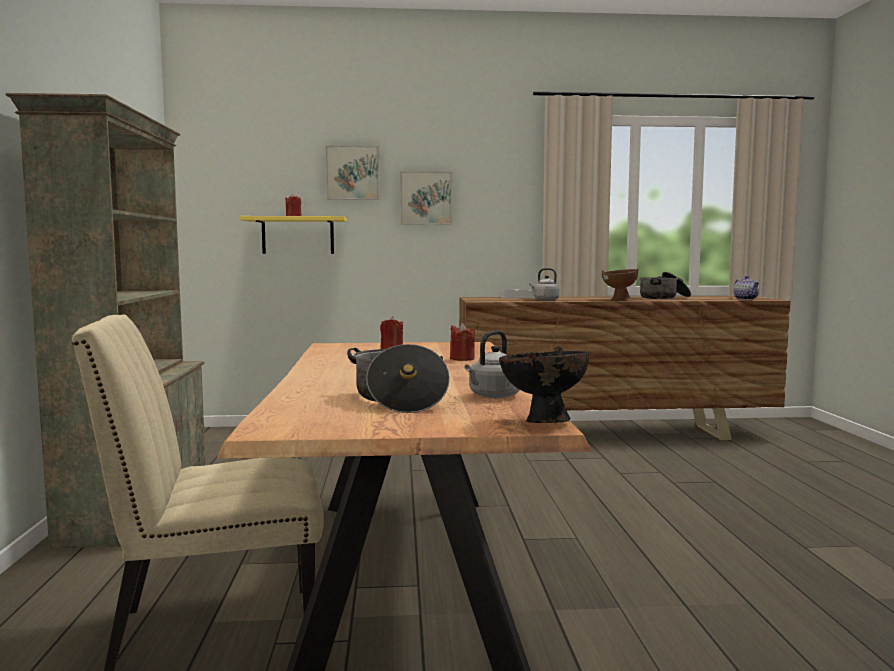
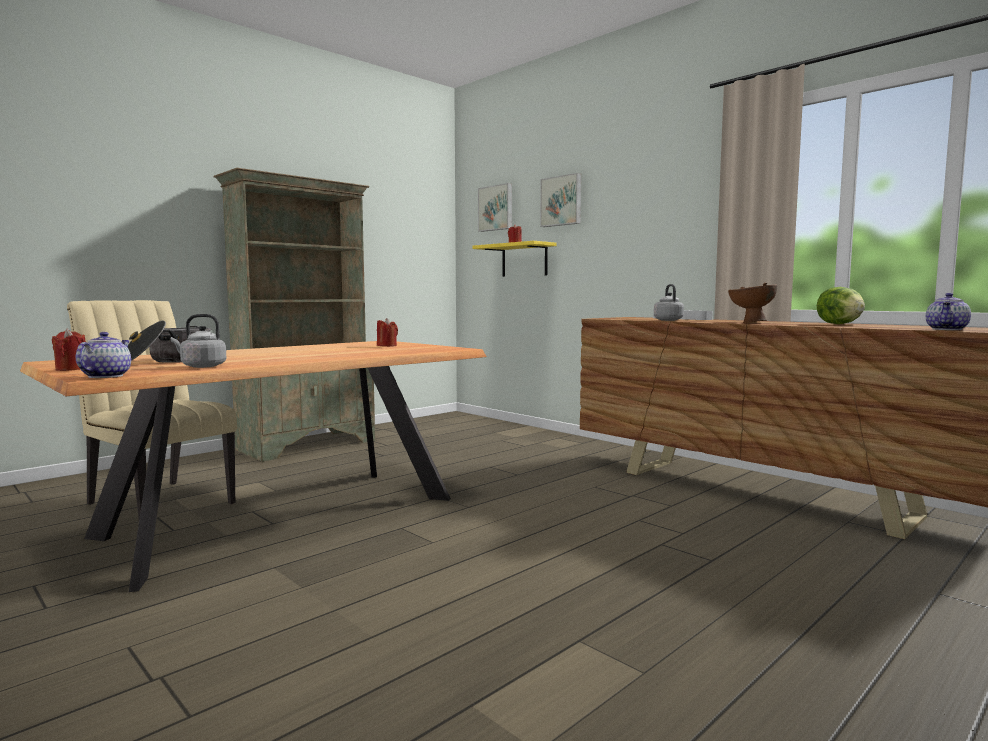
camera: 50 degrees right, 0 degrees up
picture [400,171,452,224] -> picture moved to [478,183,512,232]
red candle [450,323,475,361] -> red candle moved to [51,329,86,371]
black bowl [499,346,589,423] -> teapot [76,332,131,378]
cooking pot [639,272,691,299] -> lettuce [817,287,865,324]

